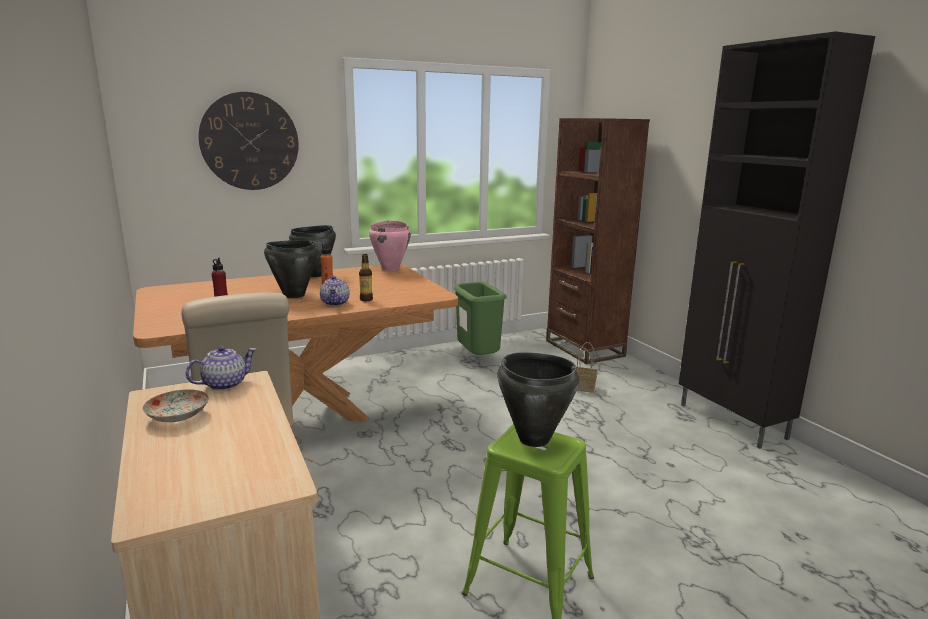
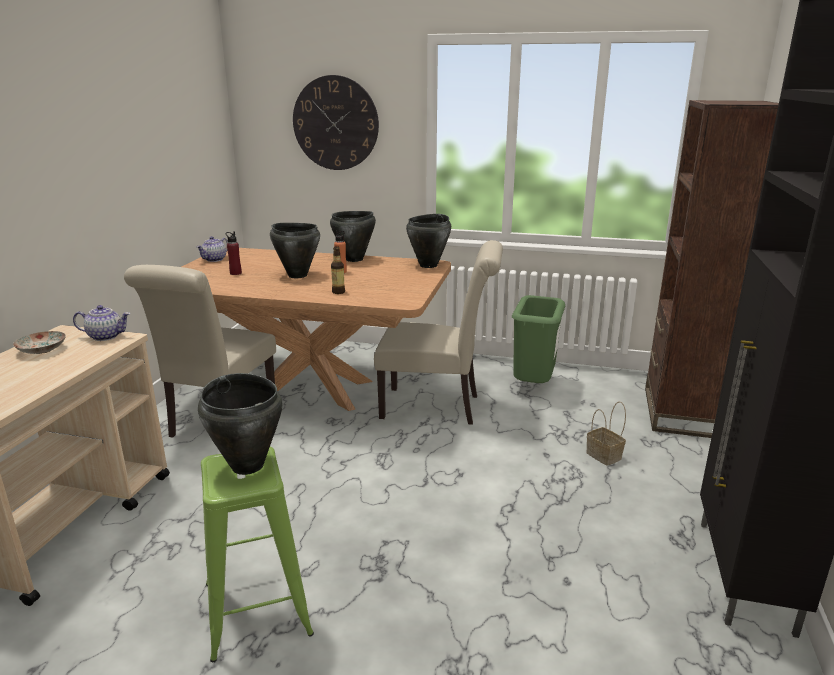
camera: 40 degrees right, 5 degrees up
teapot [320,276,349,306] -> teapot moved to [196,236,228,262]
pink cooking pot [369,220,411,271] -> black cooking pot [406,214,451,268]
none -> beige chair [374,240,503,425]

